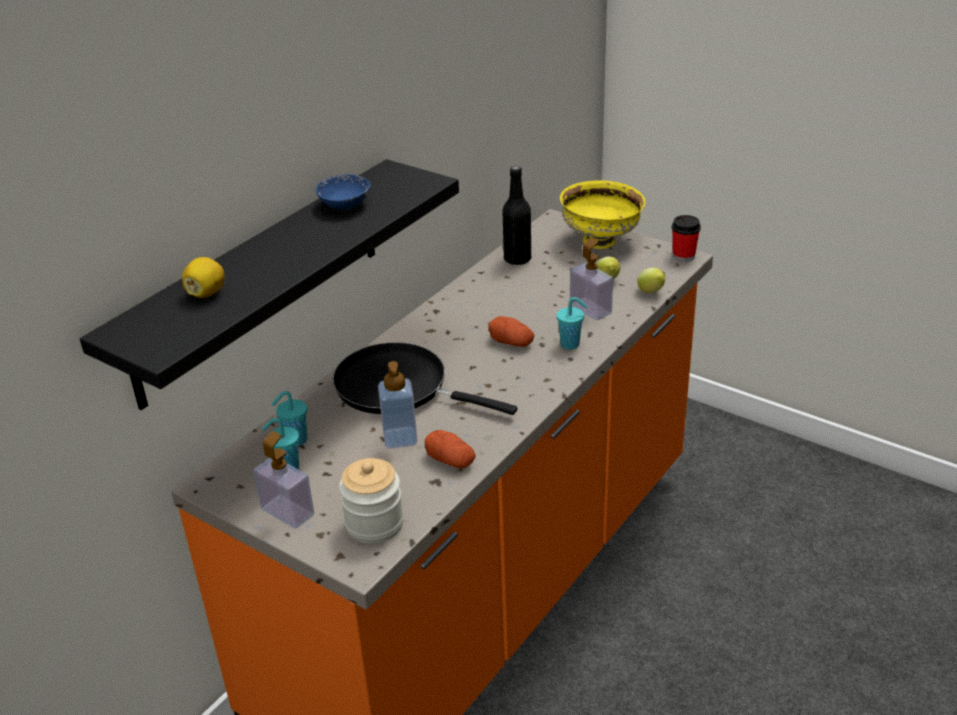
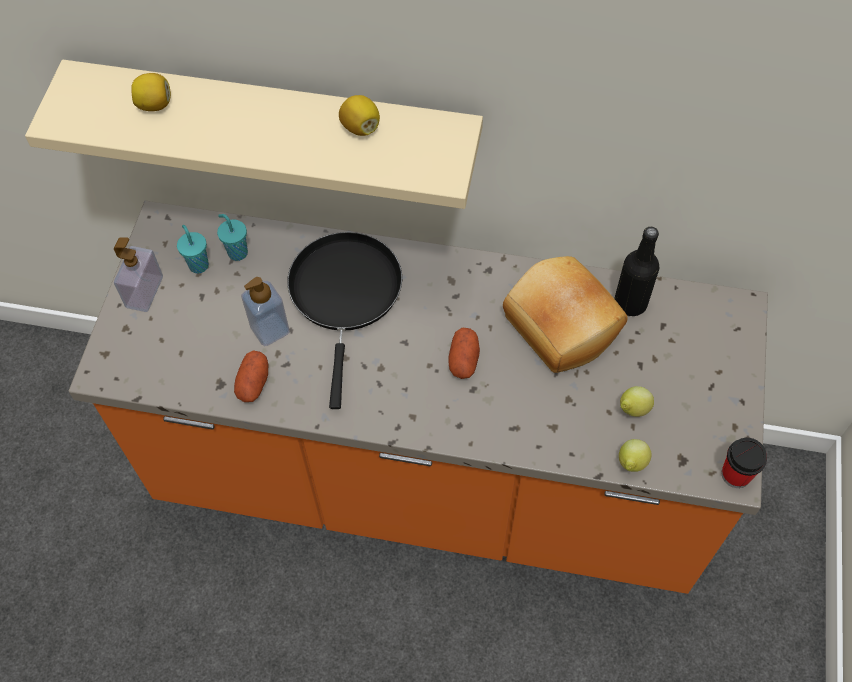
camera: 65 degrees right, 25 degrees up
black shelf [80,159,459,410] -> beige shelf [25,60,483,209]
blue bowl [316,174,371,210] -> lemon [339,95,380,136]
jar [339,458,404,544] -> none
turquoise cup [557,297,587,350] -> none
yellow bowl [560,180,645,249] -> none
soap dispenser [570,238,613,320] -> none
none -> bread [503,256,627,373]

